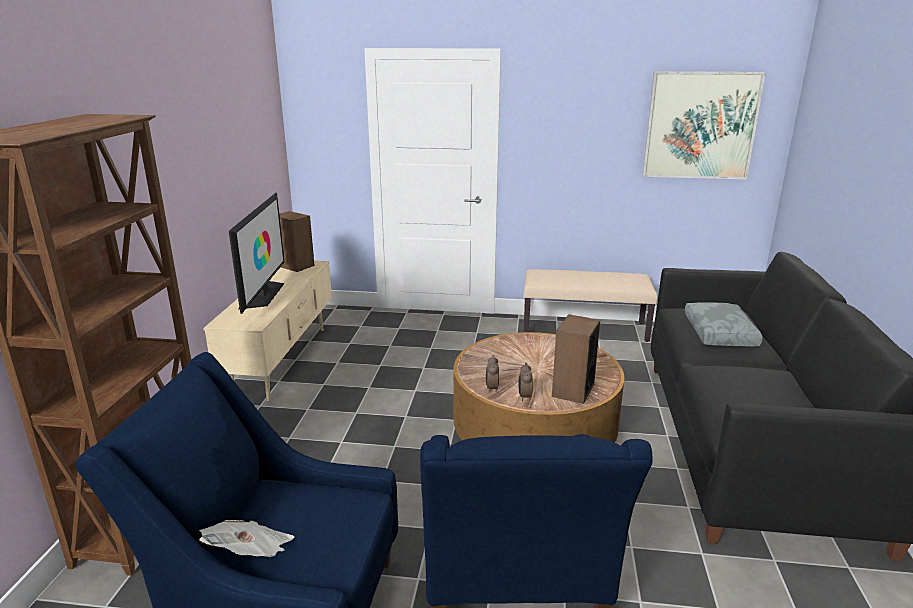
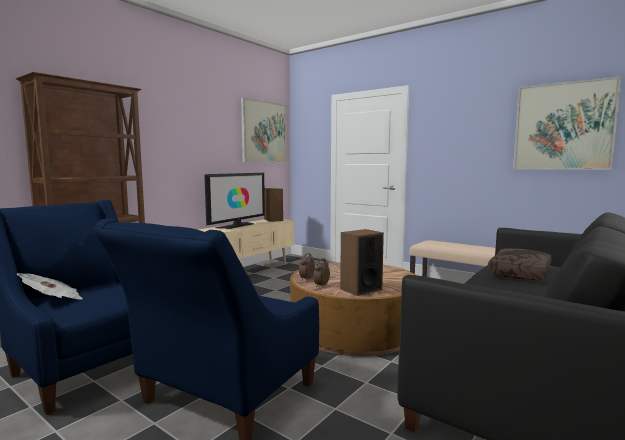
camera: 30 degrees right, 15 degrees down
grey pillow [685,302,763,347] -> brown pillow [487,248,552,280]
none -> picture [241,97,286,162]

